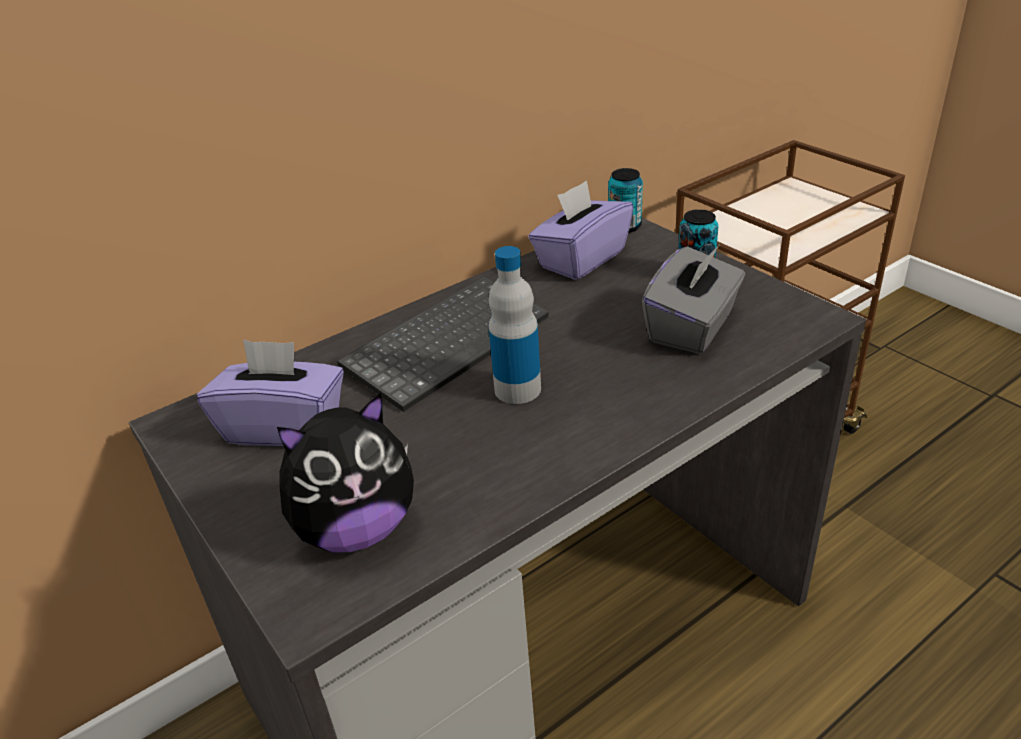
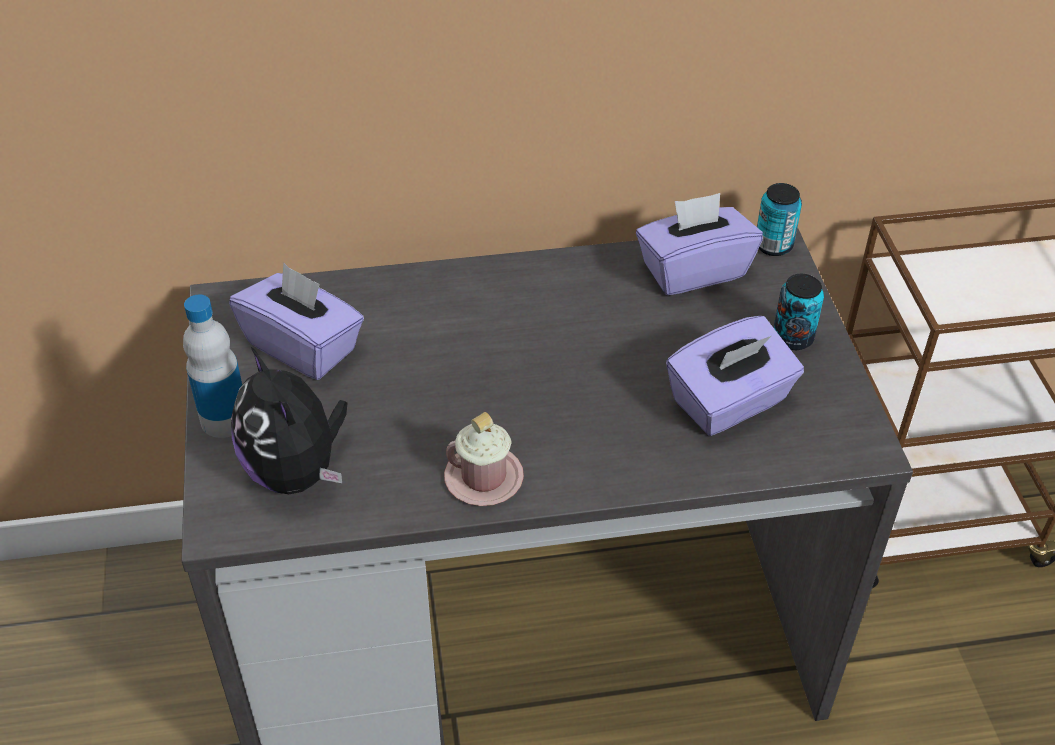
camera: 25 degrees right, 10 degrees up
plush toy [277,393,414,552] -> plush toy turned 60 degrees clockwise [231,347,347,494]
keyboard [337,276,549,412] -> none
bottle [488,246,541,404] -> bottle moved to [183,294,242,438]
grey tissue box [642,244,745,354] -> purple tissue box [666,316,804,436]
none -> pink mug [444,412,524,506]

